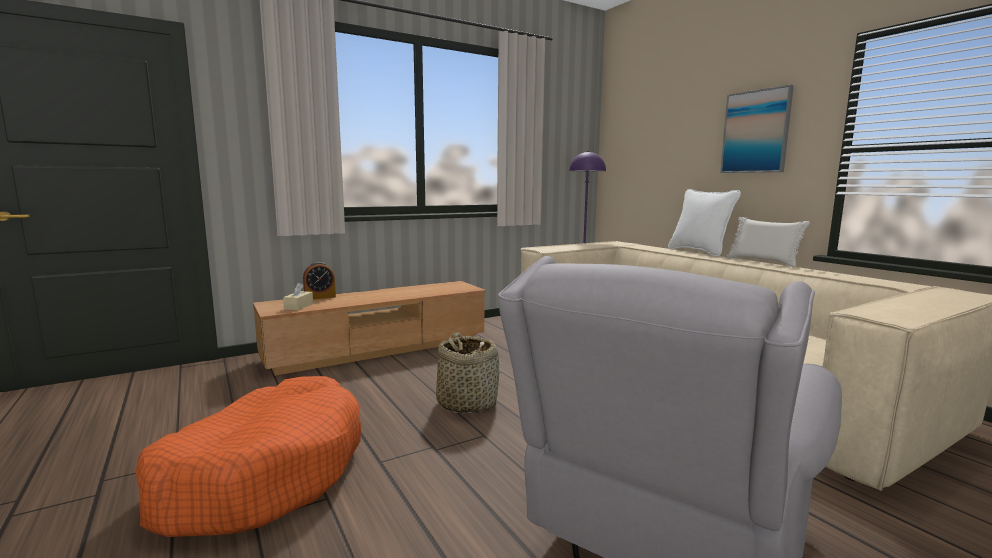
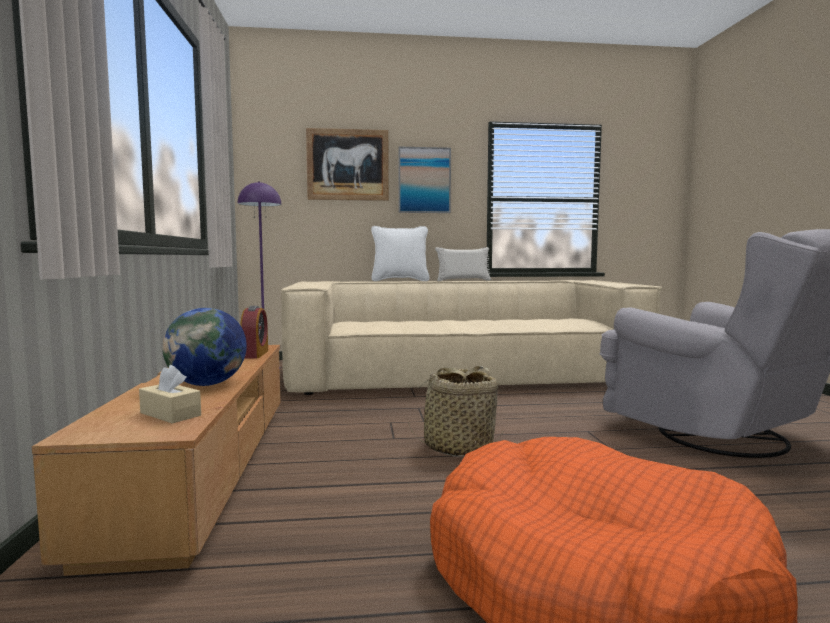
camera: 65 degrees left, 5 degrees down
alarm clock [303,262,336,300] -> alarm clock moved to [240,306,268,358]
none -> globe [162,308,247,386]
none -> picture [306,128,389,201]

